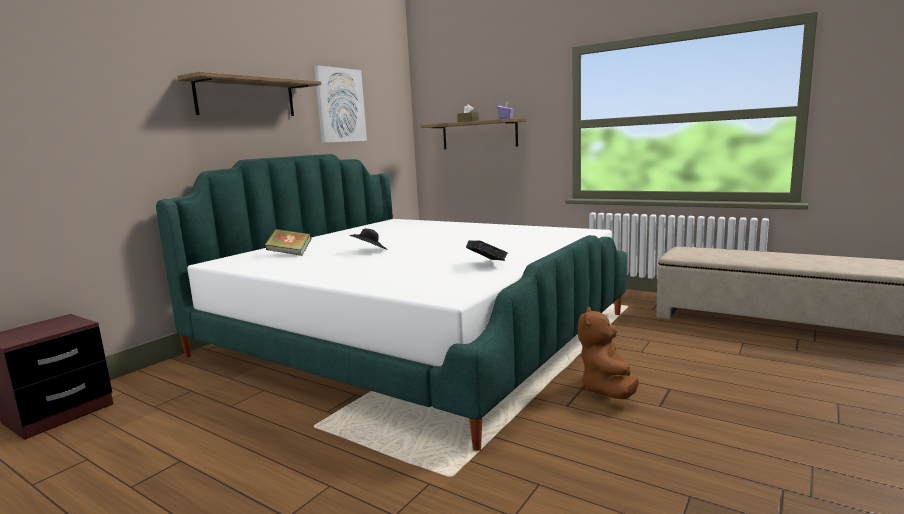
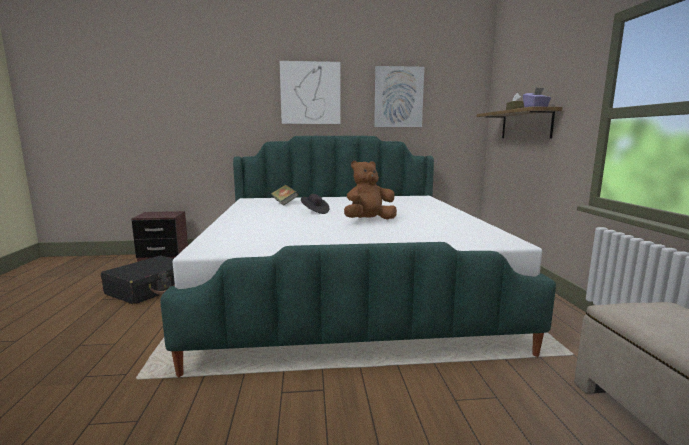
camera: 50 degrees right, 0 degrees up
shelf [177,71,321,116] -> picture [279,61,341,124]
book [466,240,508,261] -> none
brown plush toy [578,307,639,399] -> brown plush toy moved to [344,161,397,220]
none -> black suitcase [101,255,175,305]

